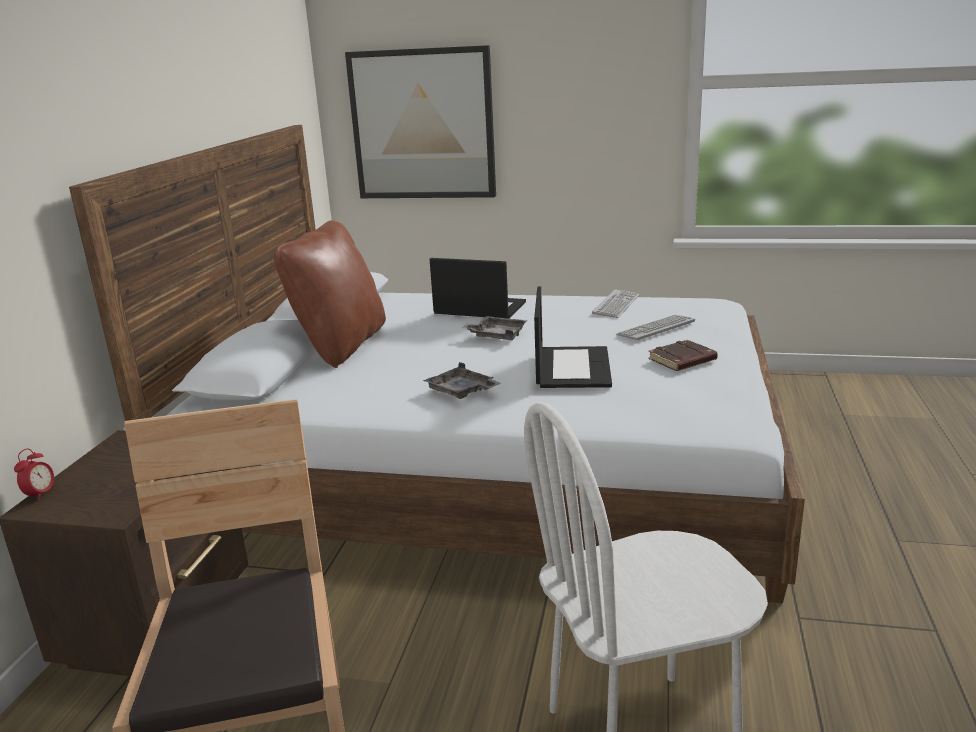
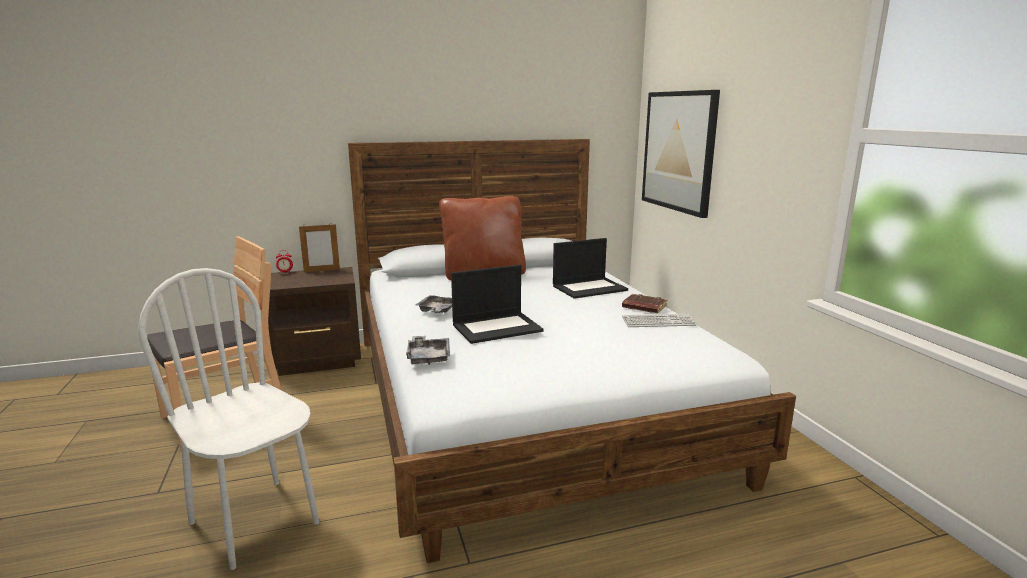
camera: 60 degrees right, 5 degrees down
laptop [430,258,526,319] -> laptop turned 75 degrees clockwise [553,238,628,299]
grey tray [462,316,527,340] -> grey tray moved to [406,336,450,365]
keyboard [616,315,695,341] -> none
brown book [648,340,718,371] -> brown book moved to [622,294,667,313]
none -> picture frame [299,223,340,272]

